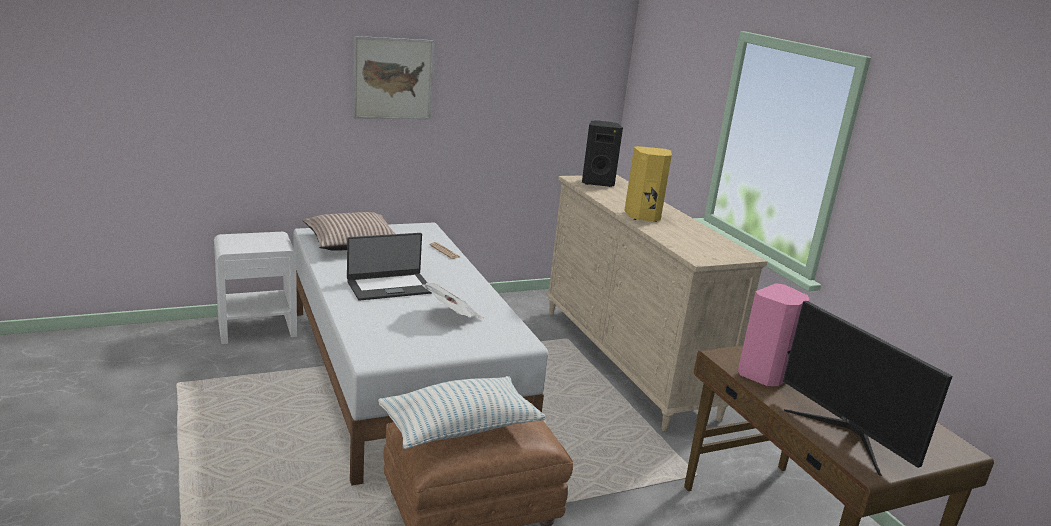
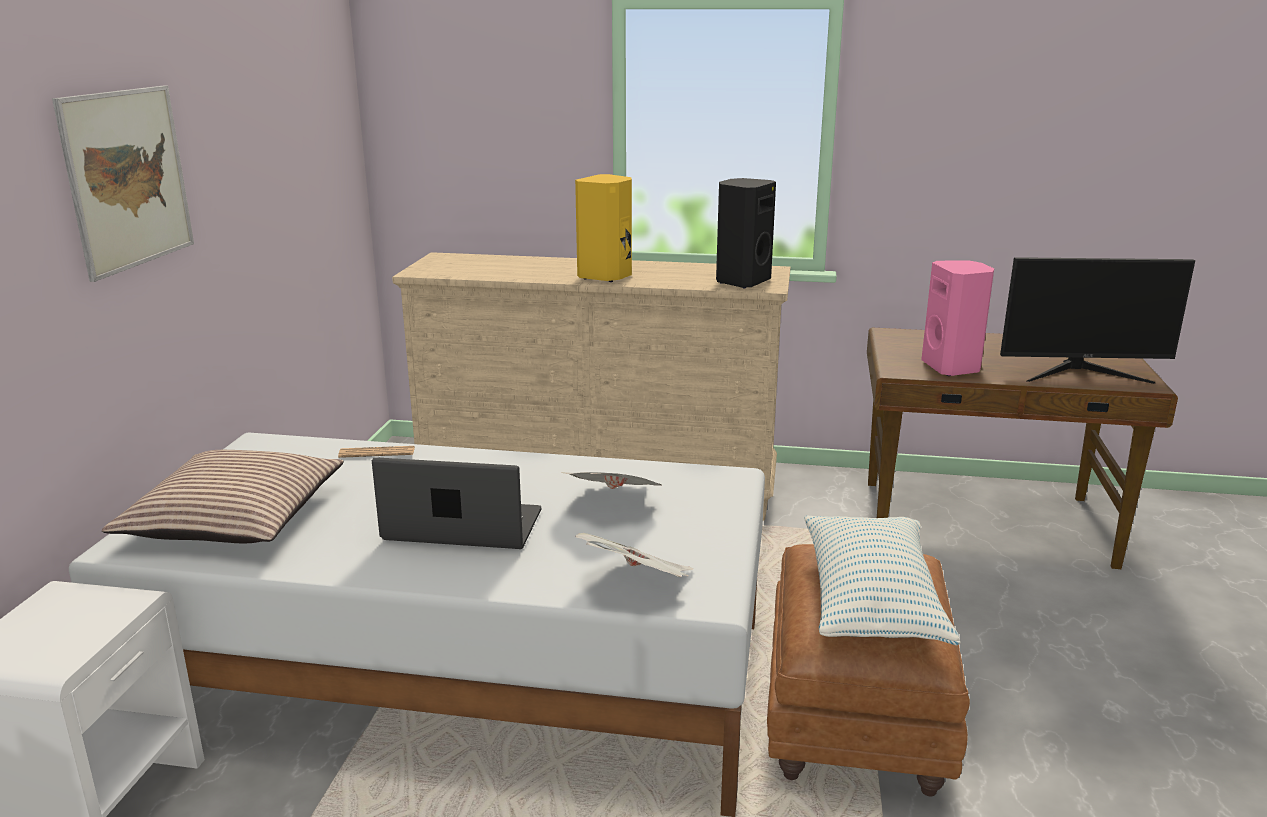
camera: 55 degrees left, 0 degrees up
laptop [347,233,432,301] -> laptop turned 90 degrees counterclockwise [372,457,541,549]
black speaker [582,120,623,187] -> black speaker moved to [716,178,776,288]
none -> newspaper [576,533,693,578]

